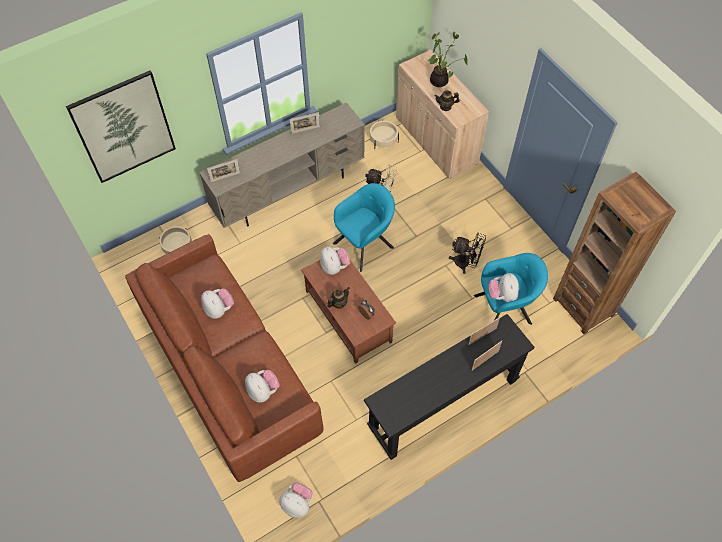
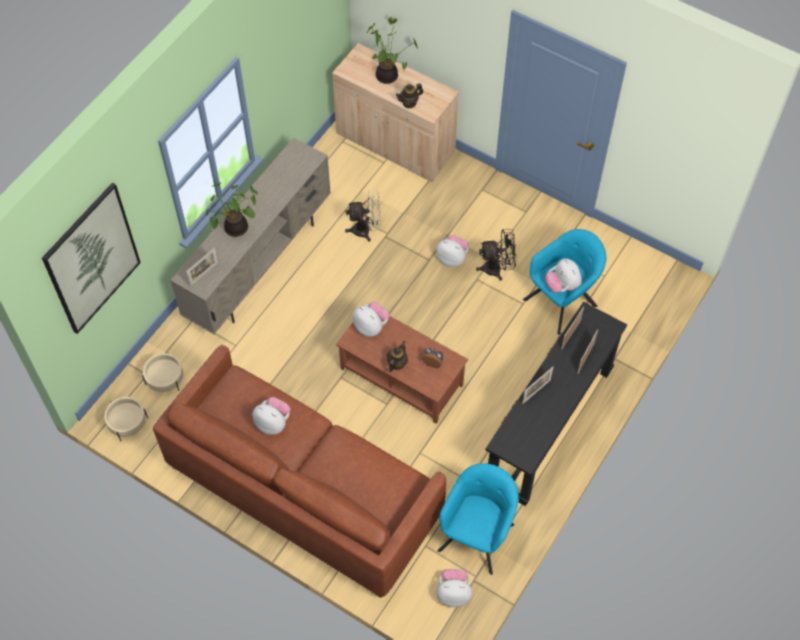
camera: 25 degrees left, 0 degrees up
plush toy [245,370,280,403] -> plush toy moved to [436,235,469,267]
picture frame [290,112,320,134] -> picture frame moved to [522,367,553,404]
turquoise armchair [333,183,395,272] -> turquoise armchair moved to [437,463,519,575]
beige planter [370,121,399,150] -> beige planter moved to [104,397,148,441]
brown bookcase [553,172,676,334] -> none
none -> potted plant [206,183,258,237]

